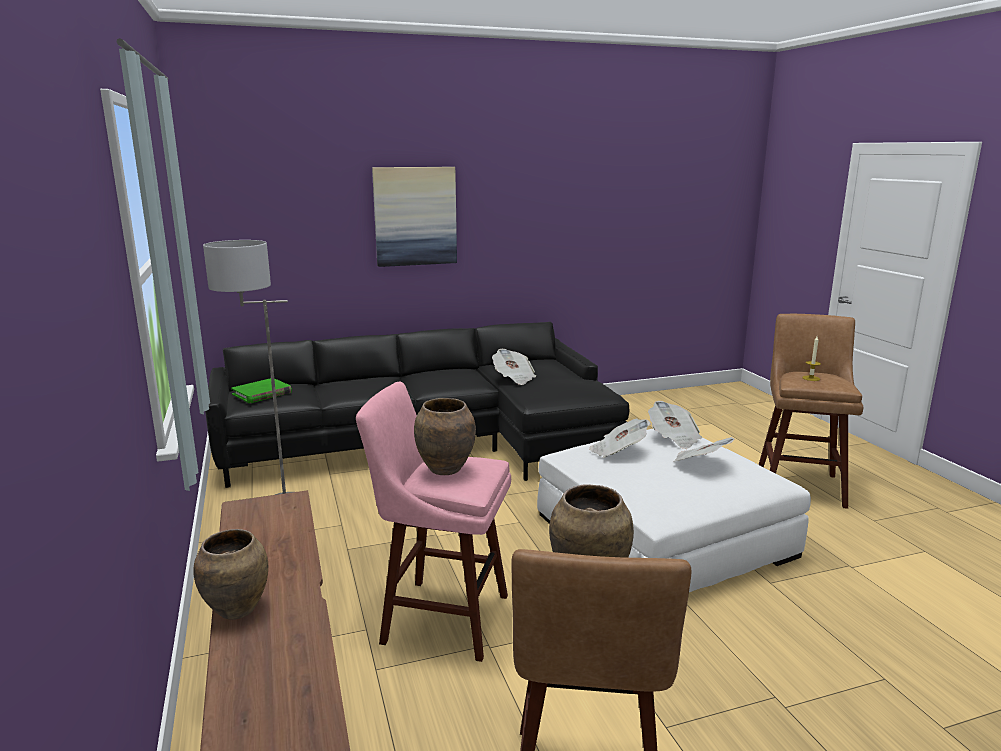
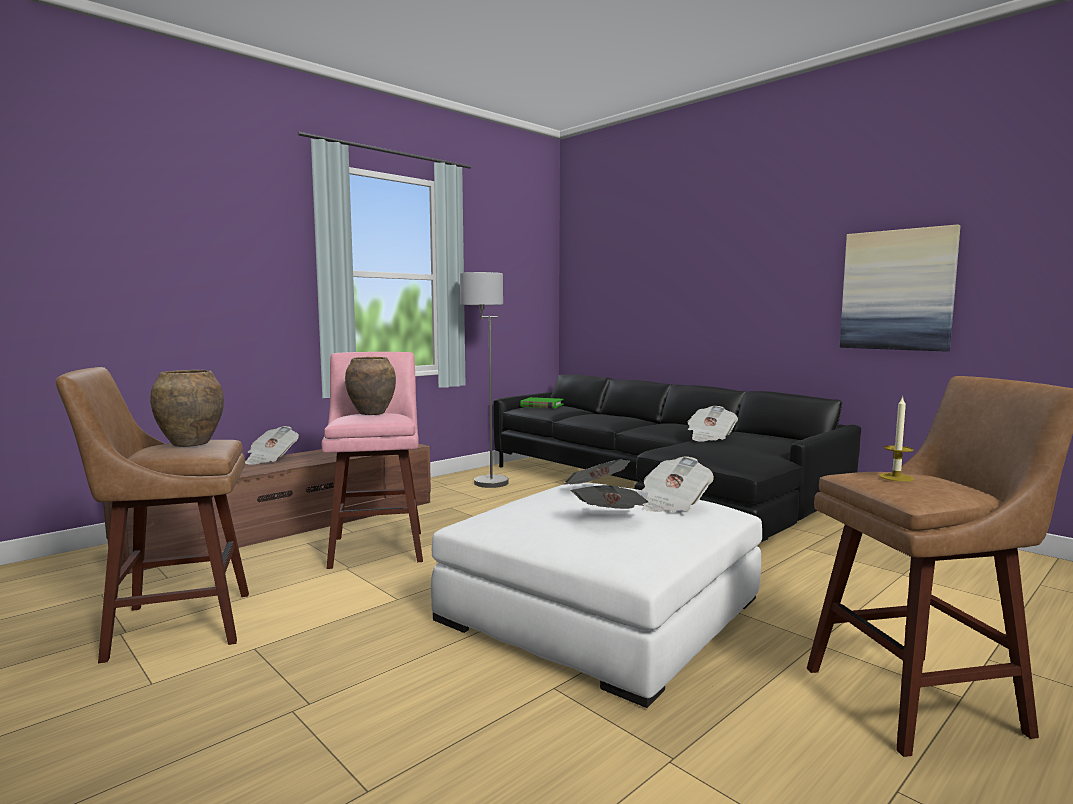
camera: 65 degrees right, 10 degrees down
brown vase [193,529,268,620] -> newspaper [245,426,299,465]
picture [372,167,457,267] -> picture moved to [840,224,960,352]

